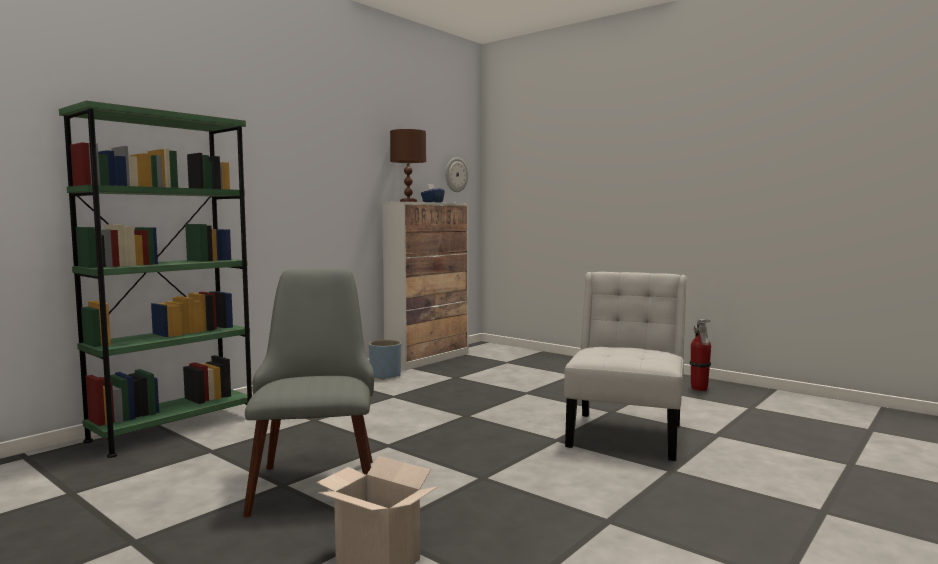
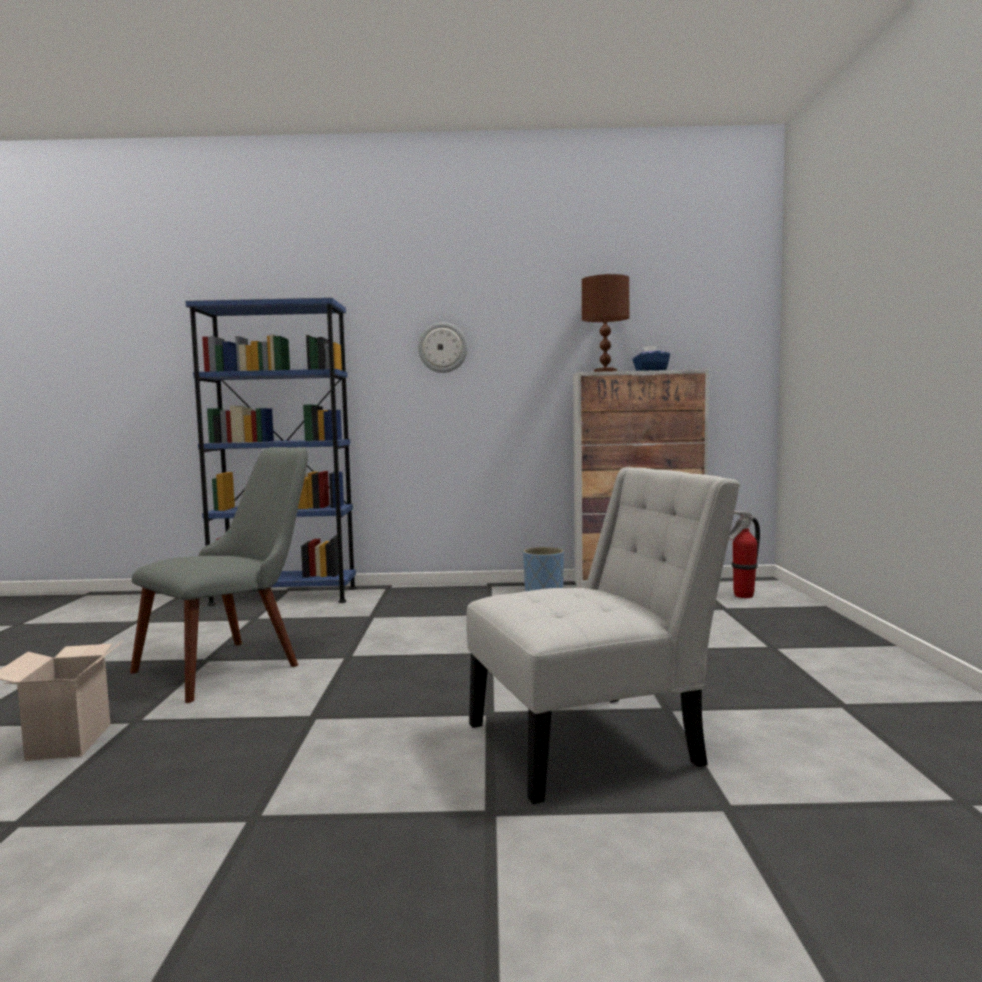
camera: 50 degrees right, 0 degrees up
green bookcase [59,101,252,458] -> blue bookcase [185,298,356,606]
wall clock [445,157,468,192] -> wall clock moved to [418,322,468,373]
fire extinguisher [689,319,711,391] -> fire extinguisher moved to [729,511,760,598]

